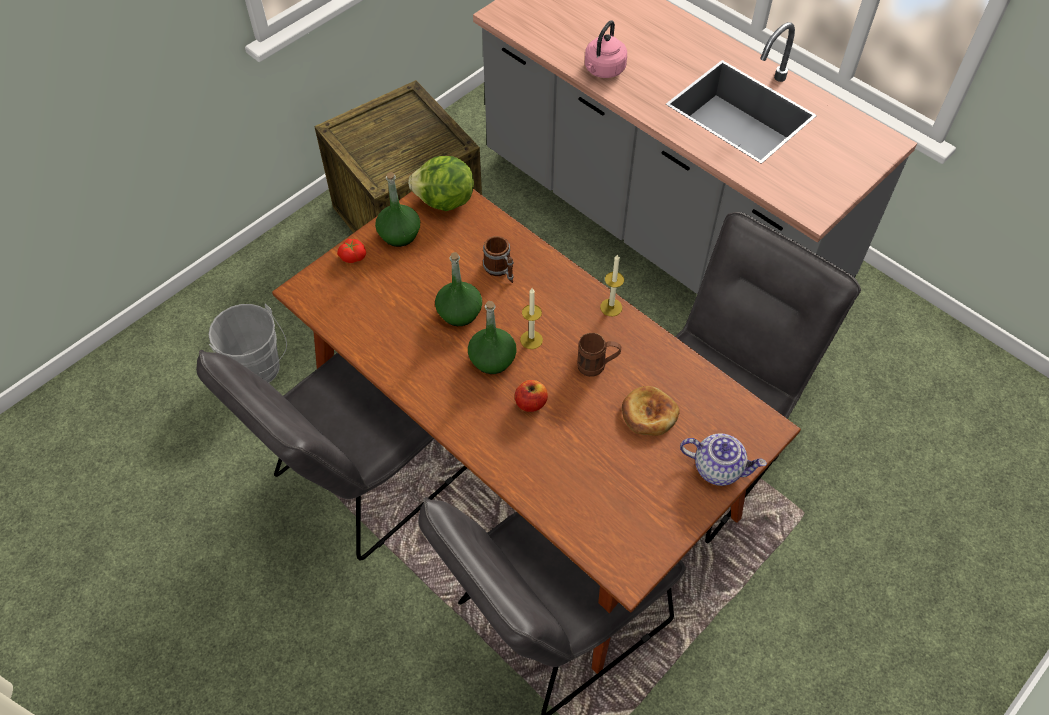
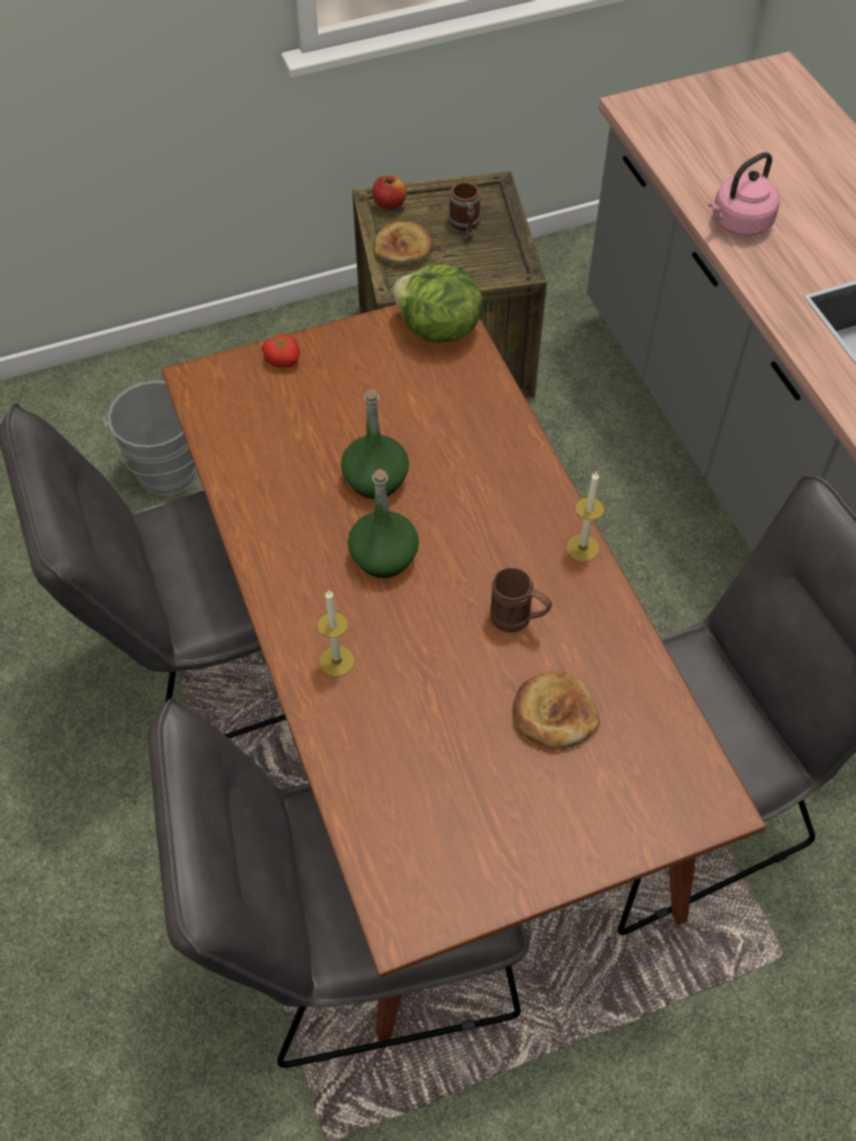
camera: 25 degrees right, 0 degrees up
green bottle [375,172,420,247] -> none
mug [483,236,514,283] -> mug moved to [448,182,481,241]
apple [515,380,548,412] -> apple moved to [372,175,406,210]
candle [520,288,543,349] -> candle moved to [317,589,355,677]
teapot [680,433,767,486] -> none
none -> bread [374,220,433,265]

